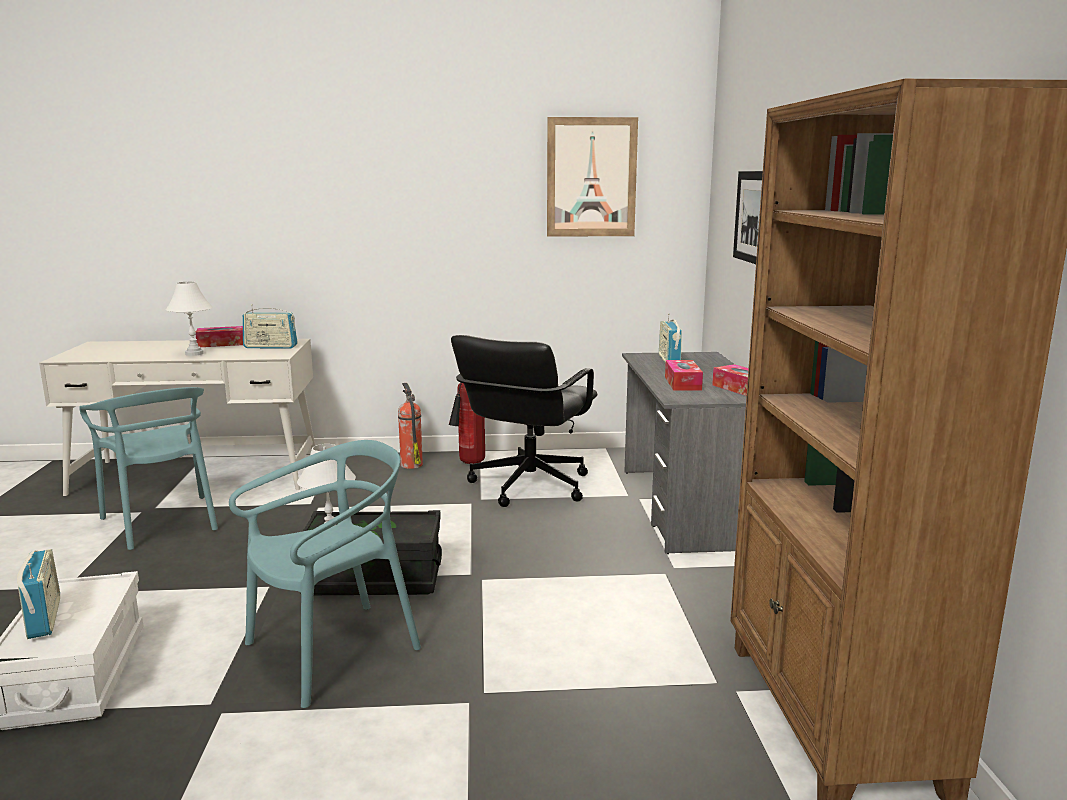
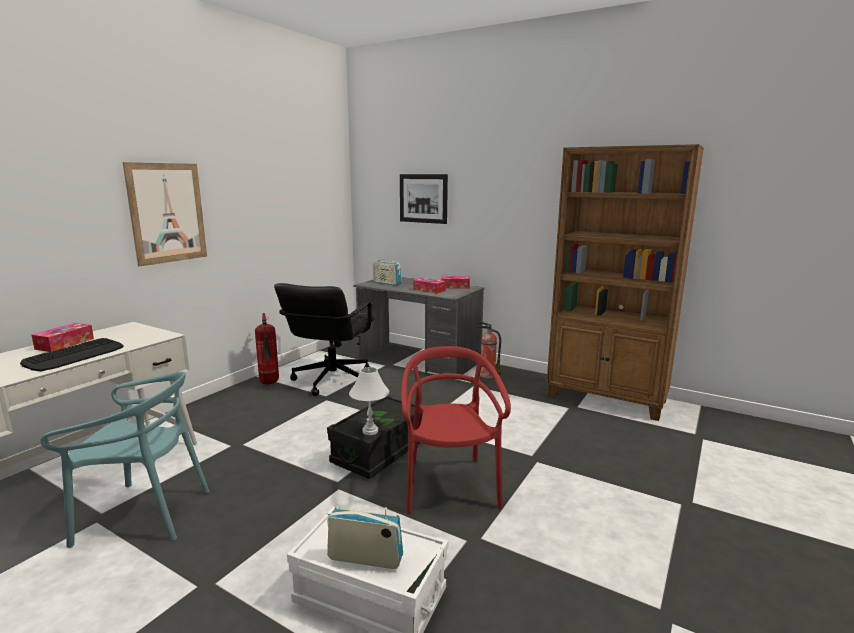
camera: 55 degrees left, 0 degrees up
white table lamp [166,282,213,356] -> keyboard [20,338,124,371]
turquoise chair [229,440,421,708] -> red chair [401,346,511,513]
radio [243,304,298,348] -> none
fire extinguisher [398,383,423,469] -> fire extinguisher moved to [475,321,501,379]
black office chair [451,335,598,507] -> black office chair turned 45 degrees clockwise [274,283,375,396]
picture [547,117,638,237] -> picture moved to [123,162,207,267]

